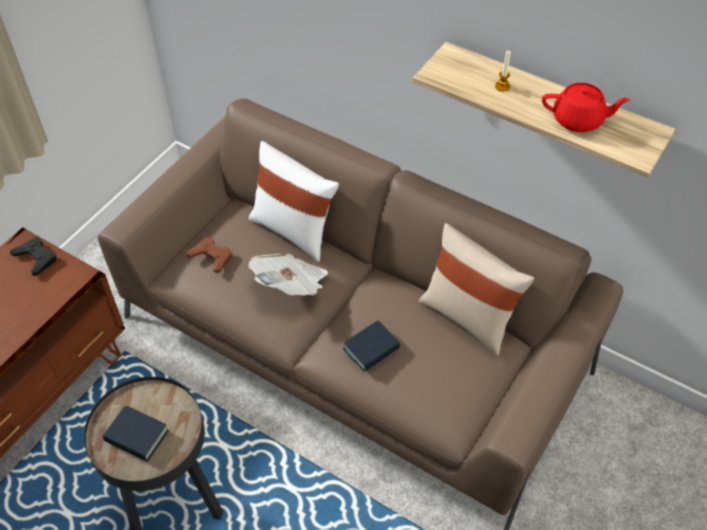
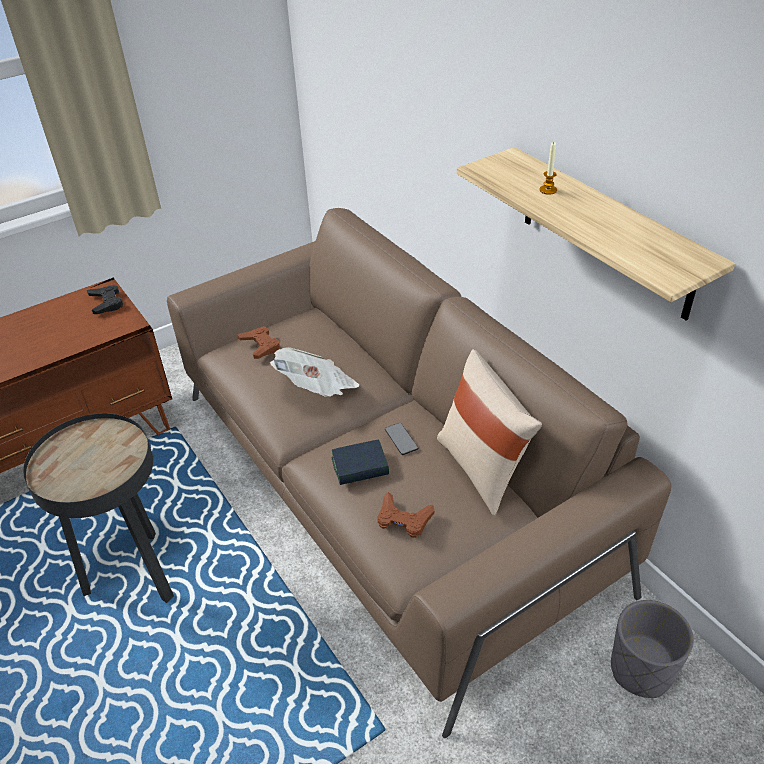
camera: 25 degrees right, 10 degrees down
book [103,406,169,462] -> none
white pillow [249,141,339,262] -> none
red teapot [542,83,631,132] -> none
none -> brown game controller [378,492,434,538]
none -> phone [385,423,418,455]
none -> grey planter [611,600,694,698]

